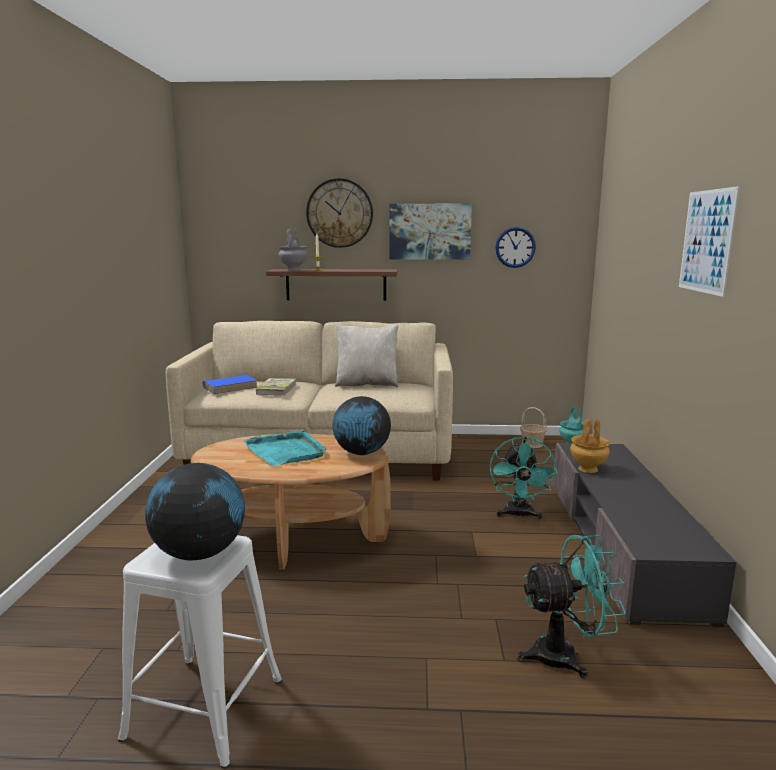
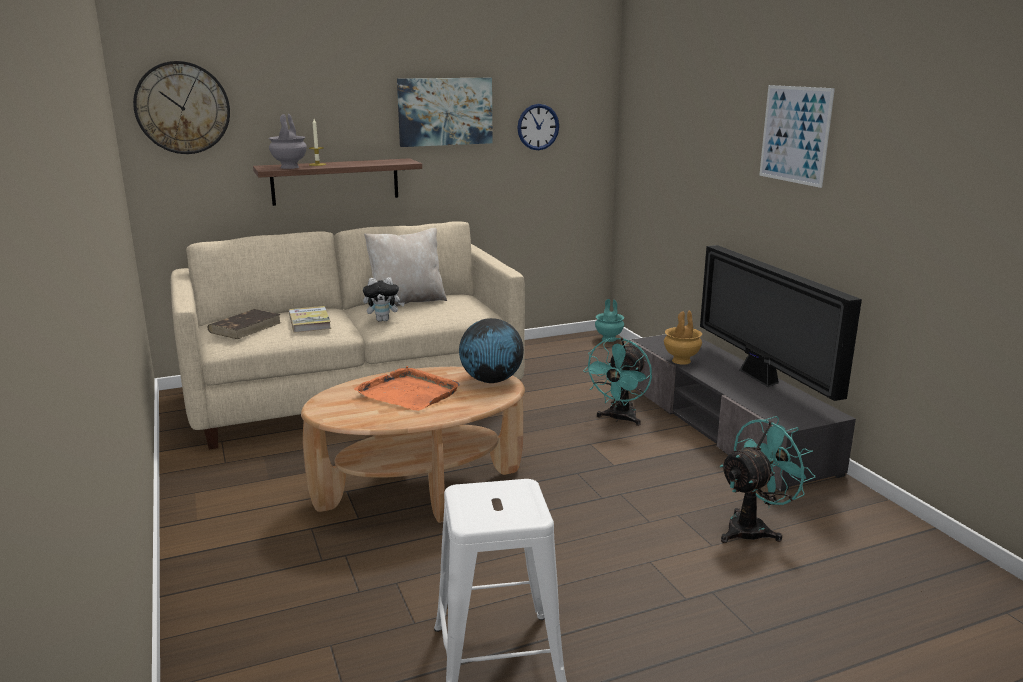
camera: 25 degrees left, 5 degrees up
globe [145,463,245,560] -> none
blue book [203,375,257,394] -> brown book [207,309,281,339]
turquoise tray [244,430,327,466] -> orange tray [354,366,460,411]
wall clock [306,178,373,248] -> wall clock moved to [133,61,230,154]
turquoise fan [489,437,557,519] -> turquoise fan turned 45 degrees clockwise [583,338,652,426]
basket [520,407,547,448] -> none
none -> plush toy [363,277,405,321]
none -> television [700,245,862,401]

